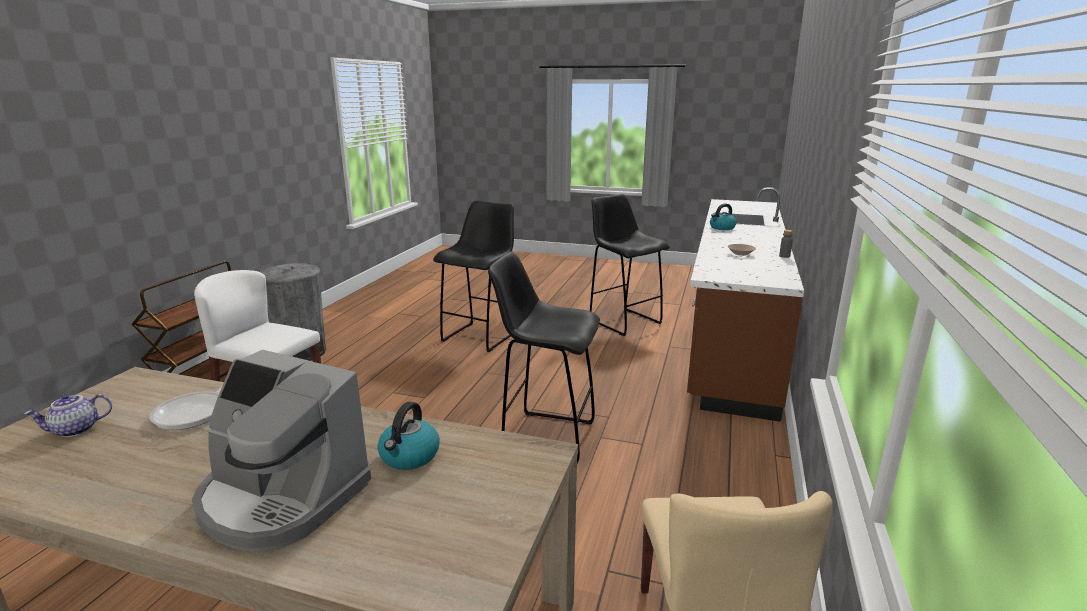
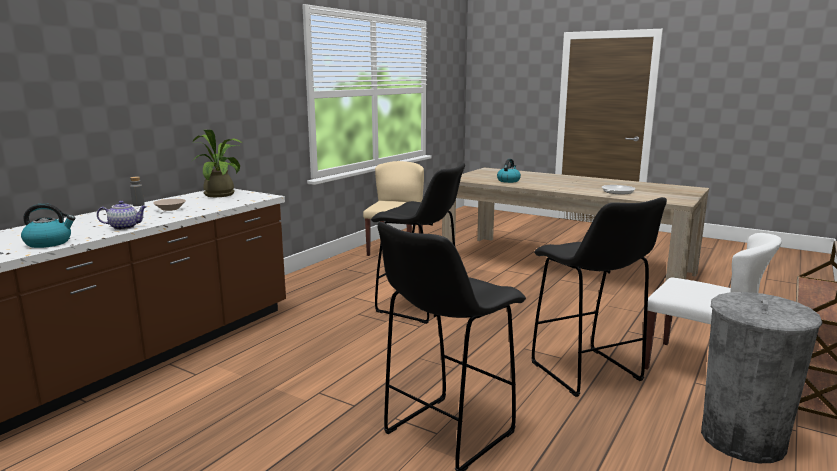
camera: 165 degrees left, 5 degrees down
teapot [24,394,112,437] -> teapot moved to [97,201,147,230]
coffee machine [192,350,371,552] -> none
black stool [590,194,670,336] -> black stool moved to [531,197,667,397]
none -> potted plant [192,130,242,197]

